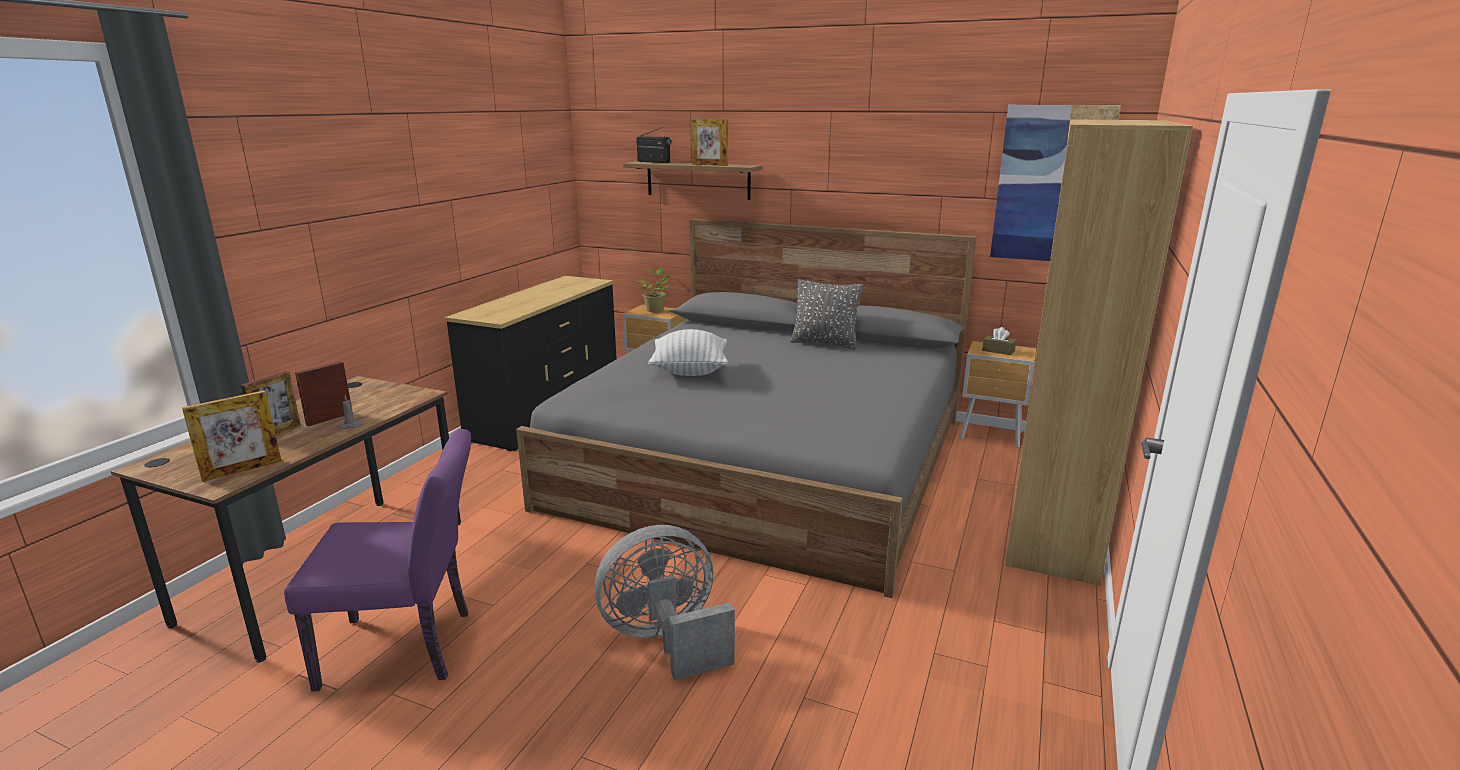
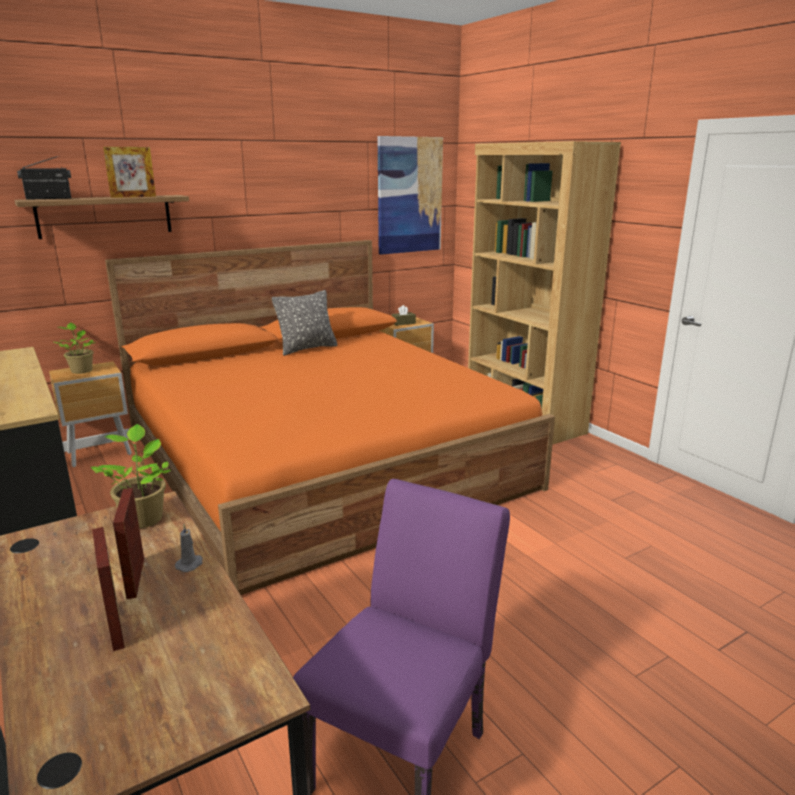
camera: 55 degrees left, 0 degrees up
picture frame [182,390,281,482] -> none
grey bed [516,219,976,598] -> orange bed [105,240,555,595]
grey fan [595,525,735,681] -> none
white pillow [648,329,728,376] -> none
none -> potted plant [91,424,171,528]

